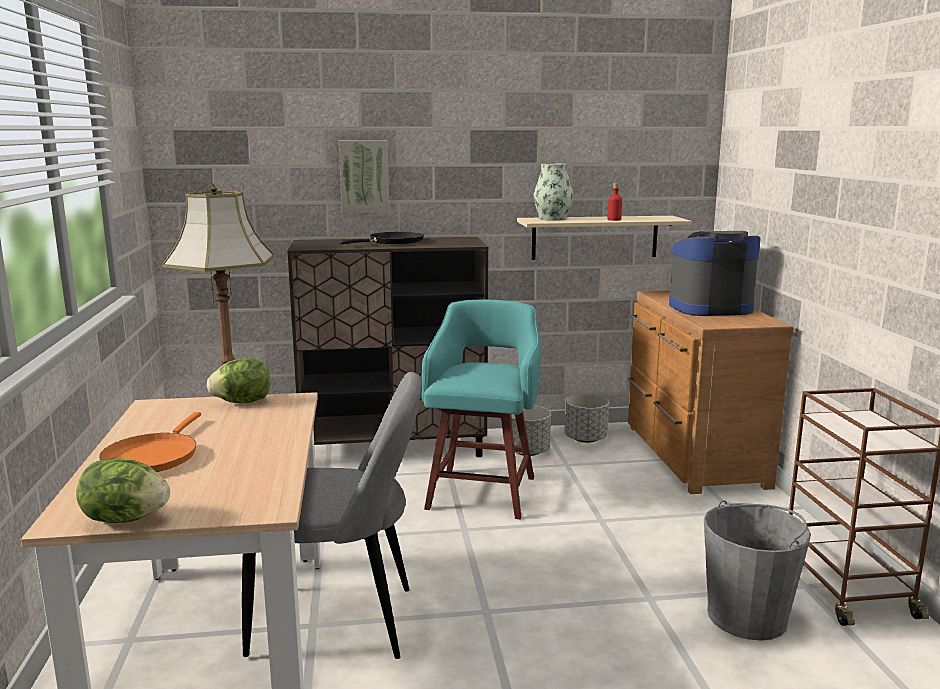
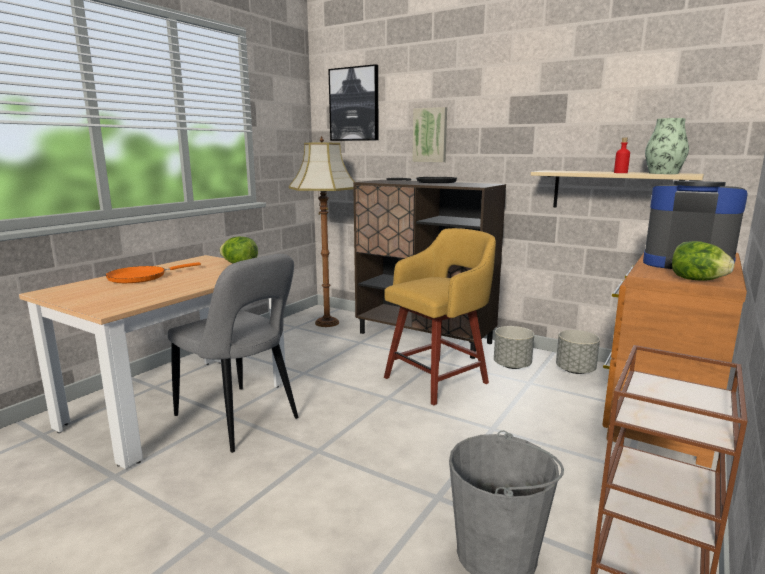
camera: 40 degrees right, 0 degrees up
lettuce [76,458,170,523] -> lettuce moved to [672,241,735,281]
turquoise stool [421,300,541,519] -> yellow stool [384,228,496,405]
vase [534,163,573,221] -> vase moved to [645,118,689,174]
none -> picture [328,64,378,141]

